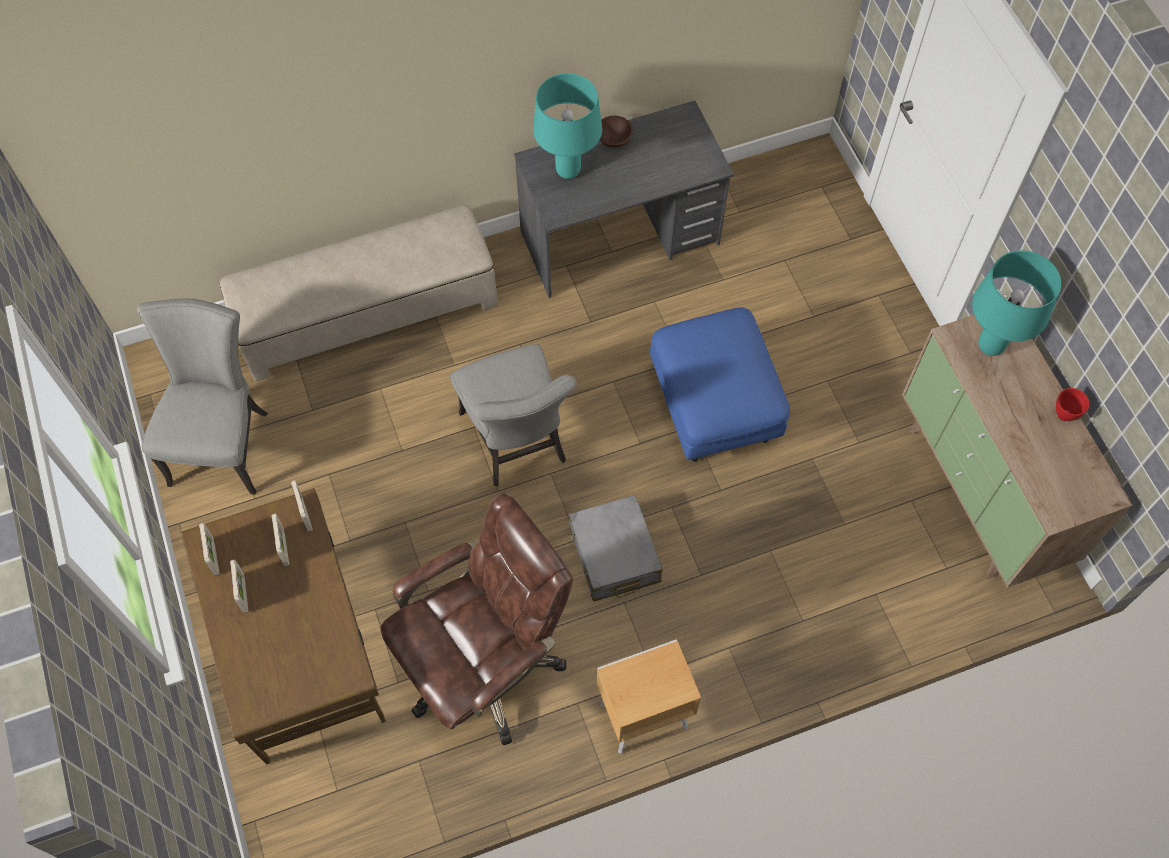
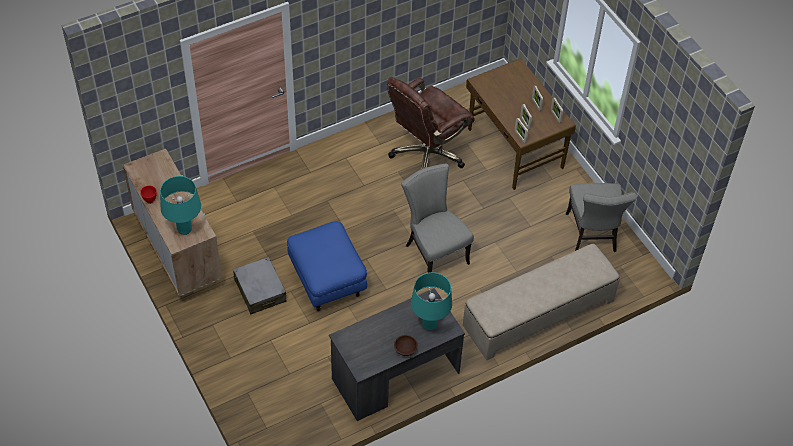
camera: 170 degrees right, 10 degrees down
grey suitcase [569,495,662,602] -> grey suitcase moved to [233,257,286,314]
brown nightstand [597,639,701,754] -> none

